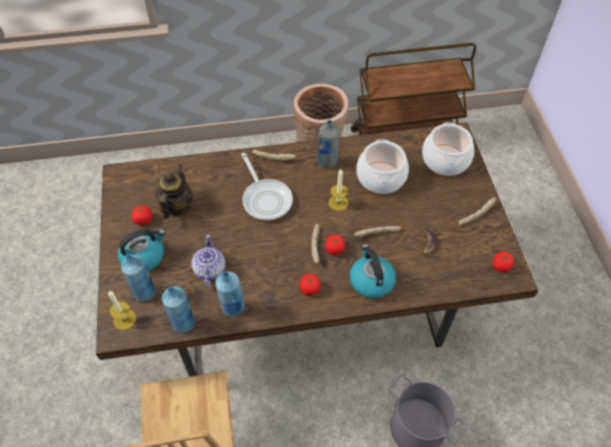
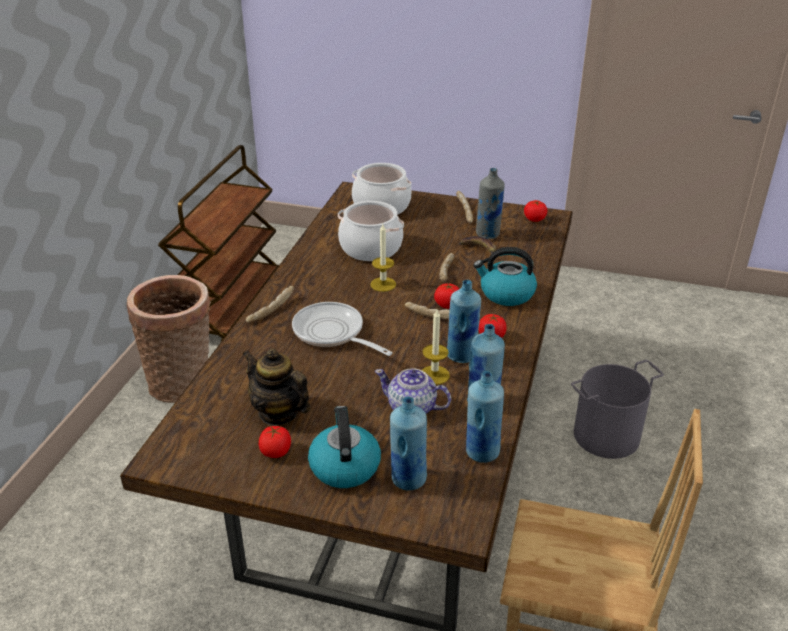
camera: 65 degrees left, 20 degrees down
candle [108,290,136,330] -> candle moved to [422,310,450,385]
frying pan [241,153,293,221] -> frying pan turned 135 degrees counterclockwise [292,302,393,356]
grey bottle [317,120,339,168] -> grey bottle moved to [476,168,505,239]
none -> blue bottle [447,280,481,363]

